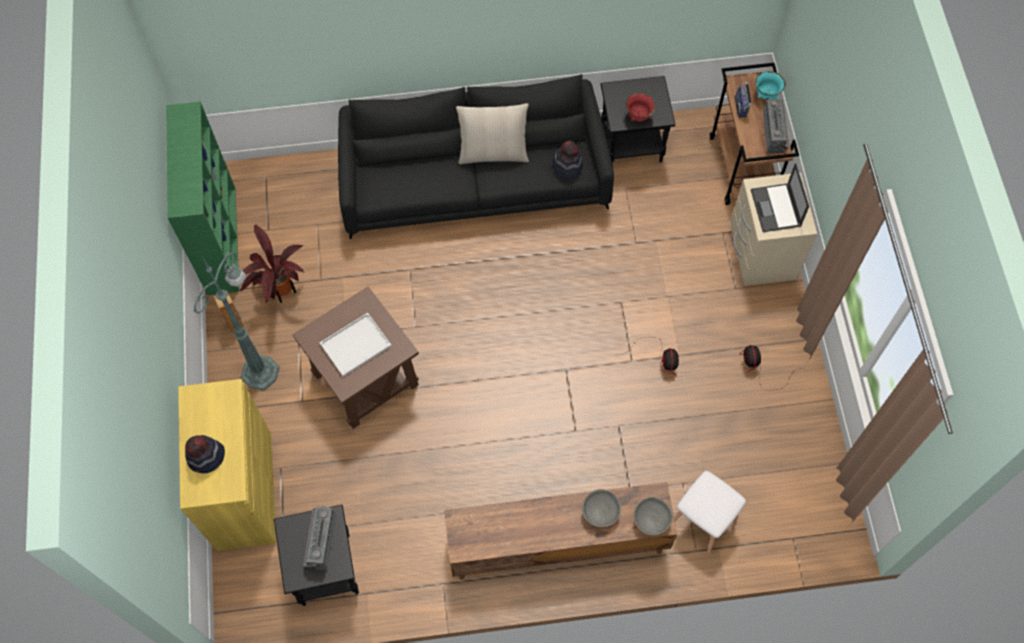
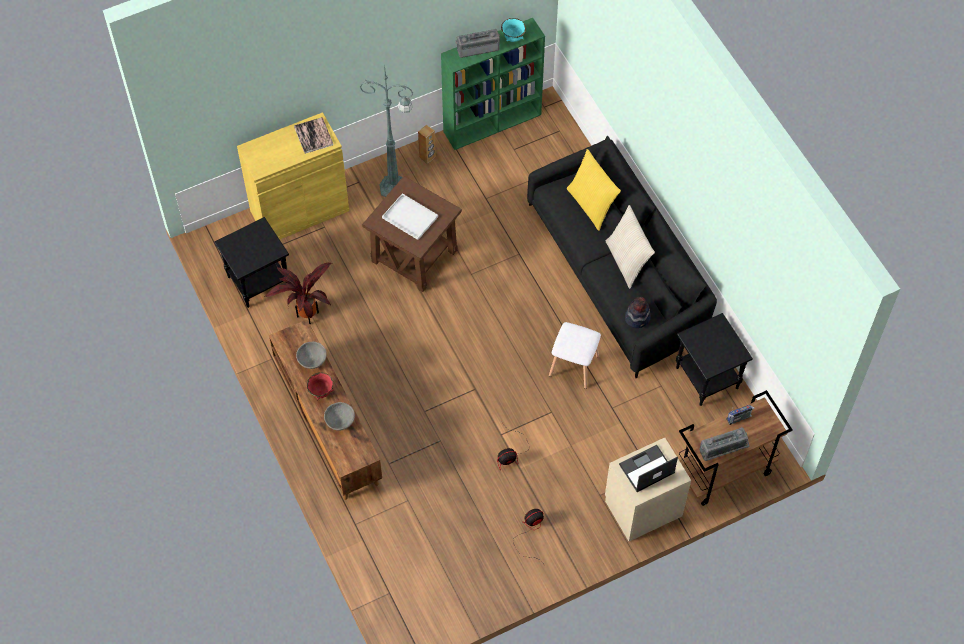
camera: 70 degrees right, 5 degrees down
hat [185,435,225,473] -> none
potted plant [240,224,304,304] -> potted plant moved to [265,263,331,324]
radio [303,506,336,570] -> radio moved to [455,29,500,58]
red bowl [626,93,655,122] -> red bowl moved to [307,372,334,400]
grey bowl [634,497,673,535] -> grey bowl moved to [296,342,327,369]
white stool [674,471,746,555] -> white stool moved to [549,322,601,389]
turquoise bowl [755,71,786,100] -> turquoise bowl moved to [501,18,526,42]
none -> book [294,117,334,154]
none -> yellow pillow [567,149,621,231]

